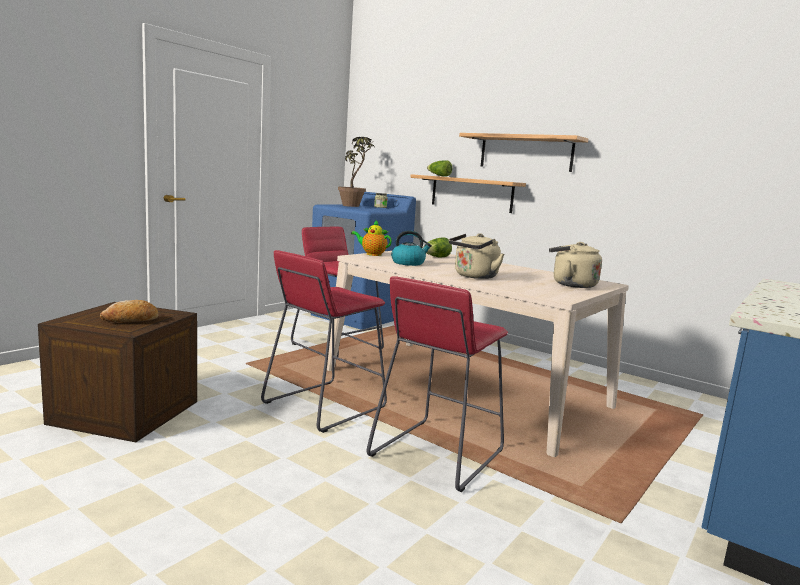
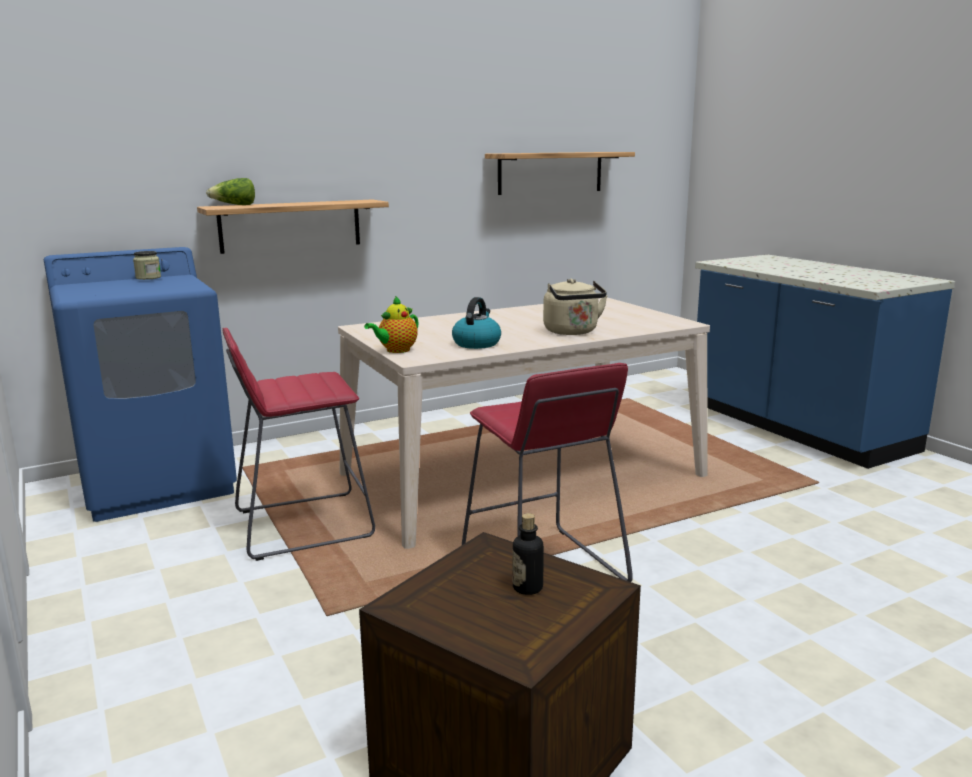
camera: 65 degrees left, 5 degrees up
bread [100,300,159,322] -> bottle [513,513,544,595]
potted plant [338,137,375,207] -> none
red stool [367,276,508,492] -> none
lettuce [422,237,452,257] -> none
shelf [459,133,588,172] -> shelf moved to [485,152,635,195]
beige kettle [549,242,602,288] -> none

